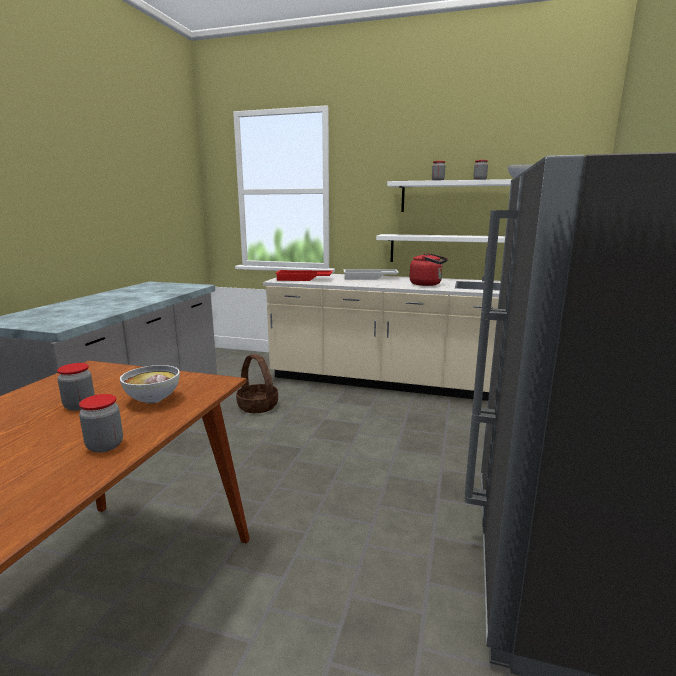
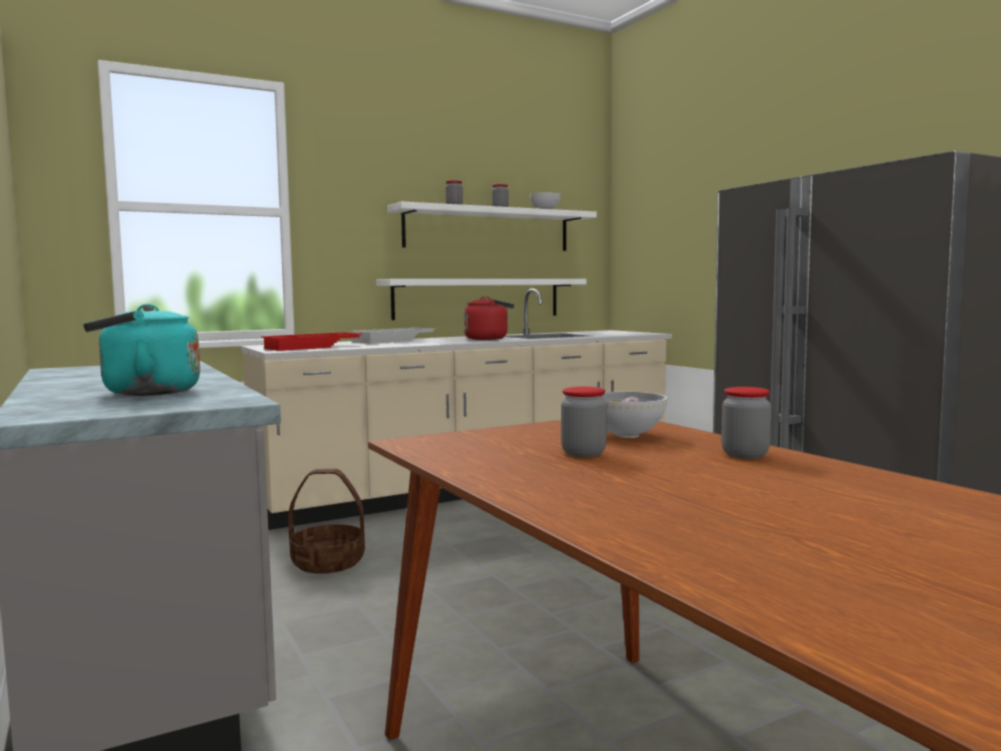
camera: 45 degrees left, 10 degrees down
none -> turquoise kettle [83,304,200,396]

